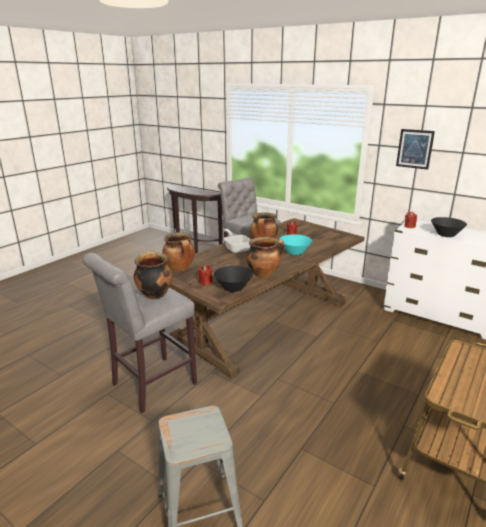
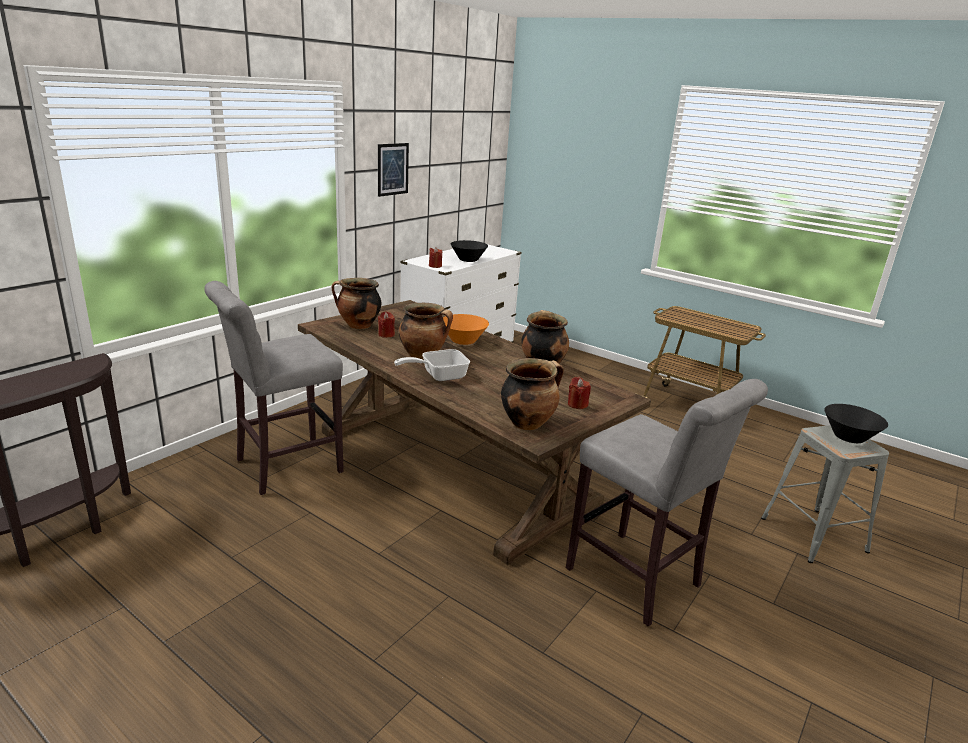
camera: 90 degrees left, 0 degrees up
cooking pot [134,251,172,299] -> cooking pot moved to [332,278,381,329]
black bowl [214,266,253,292] -> black bowl moved to [824,404,888,443]
turquoise bowl [279,234,312,255] -> orange bowl [443,314,489,345]

